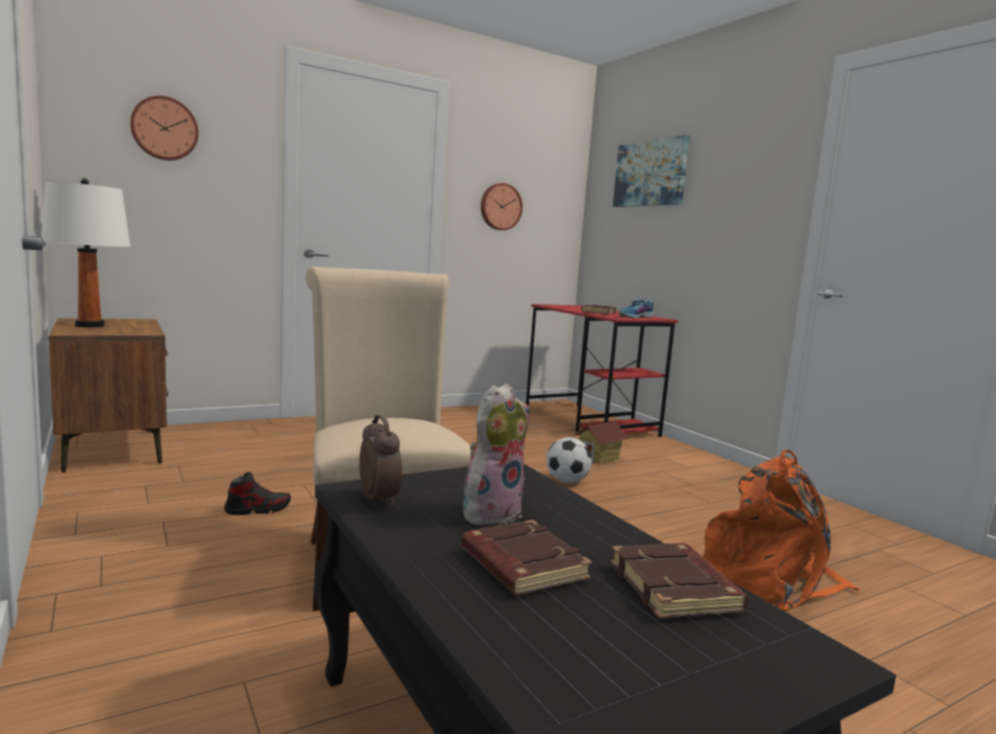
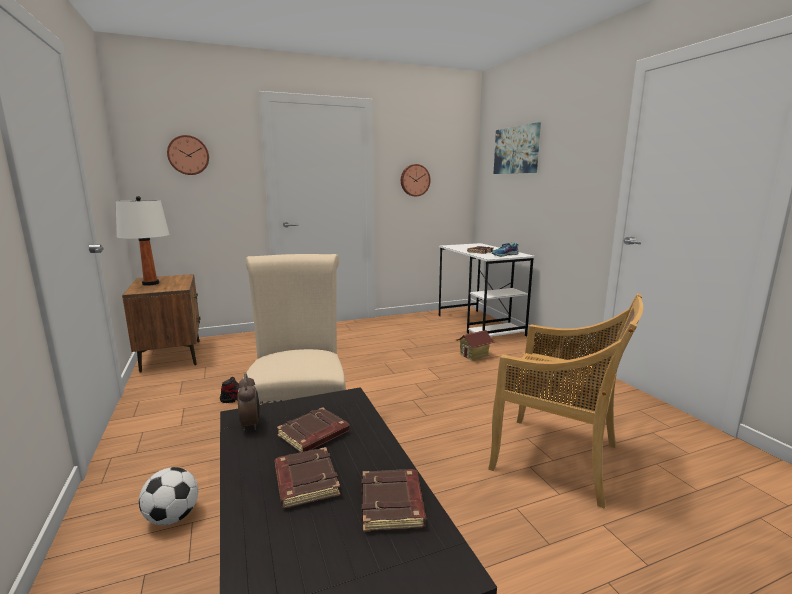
camera: 10 degrees right, 5 degrees up
plush toy [463,384,530,526] -> brown book [277,407,350,452]
red desk [526,304,678,437] -> white desk [438,243,536,337]
football [547,437,592,483] -> football moved to [139,467,198,525]
orange backpack [704,450,862,612] -> beige chair [488,294,643,509]

